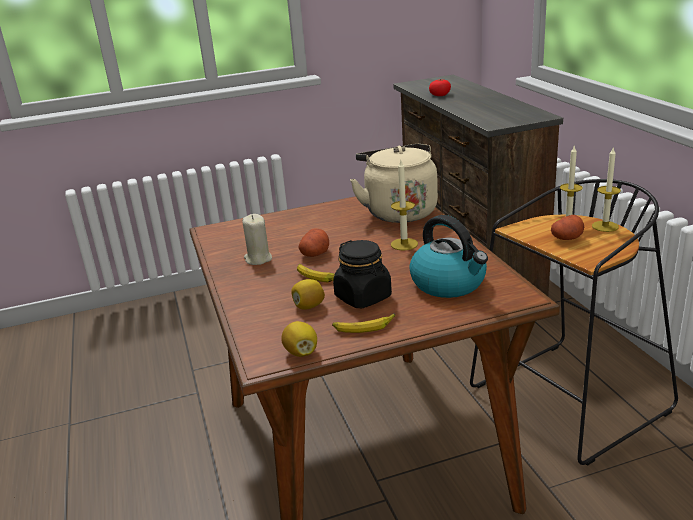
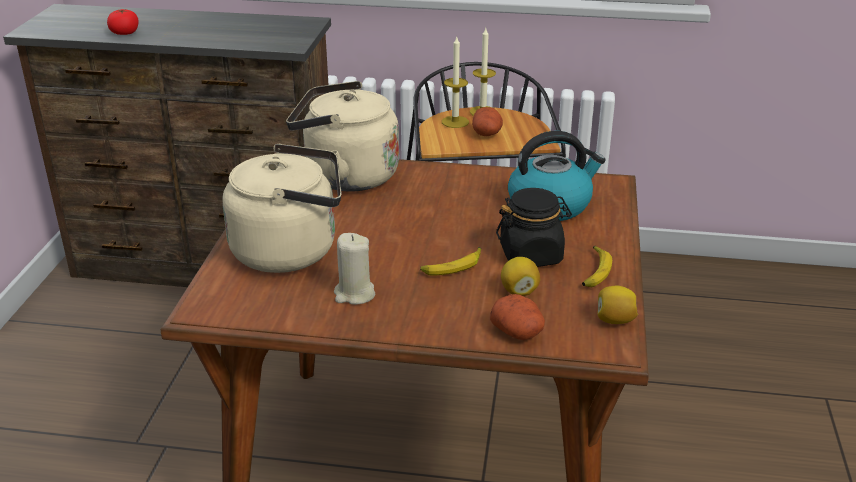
camera: 65 degrees left, 5 degrees up
potato [299,228,329,257] -> potato moved to [490,294,545,340]
candle [391,161,418,251] -> none
none -> beige kettle [222,144,341,273]

